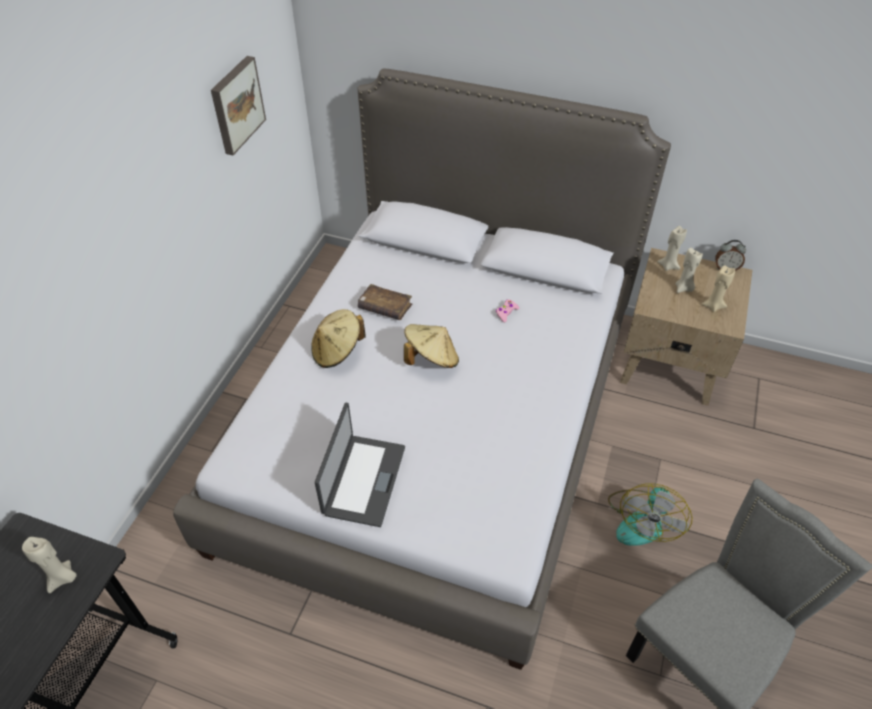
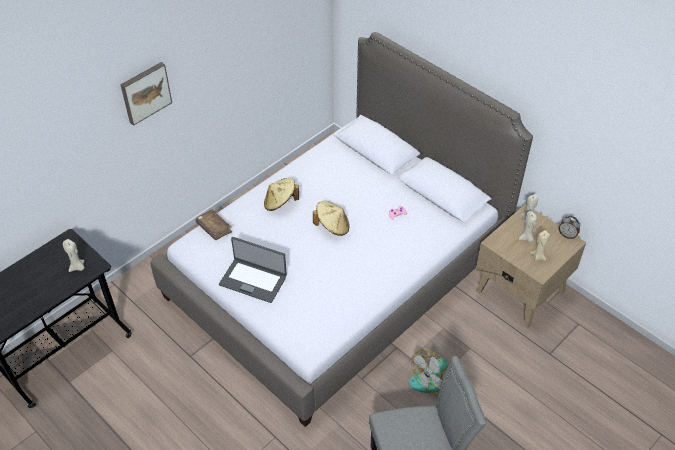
camera: 25 degrees right, 0 degrees up
picture [211,56,266,155] -> picture moved to [120,62,172,126]
laptop [315,403,405,527] -> laptop turned 75 degrees clockwise [219,237,287,303]
brown book [358,284,412,320] -> brown book moved to [196,209,232,240]

